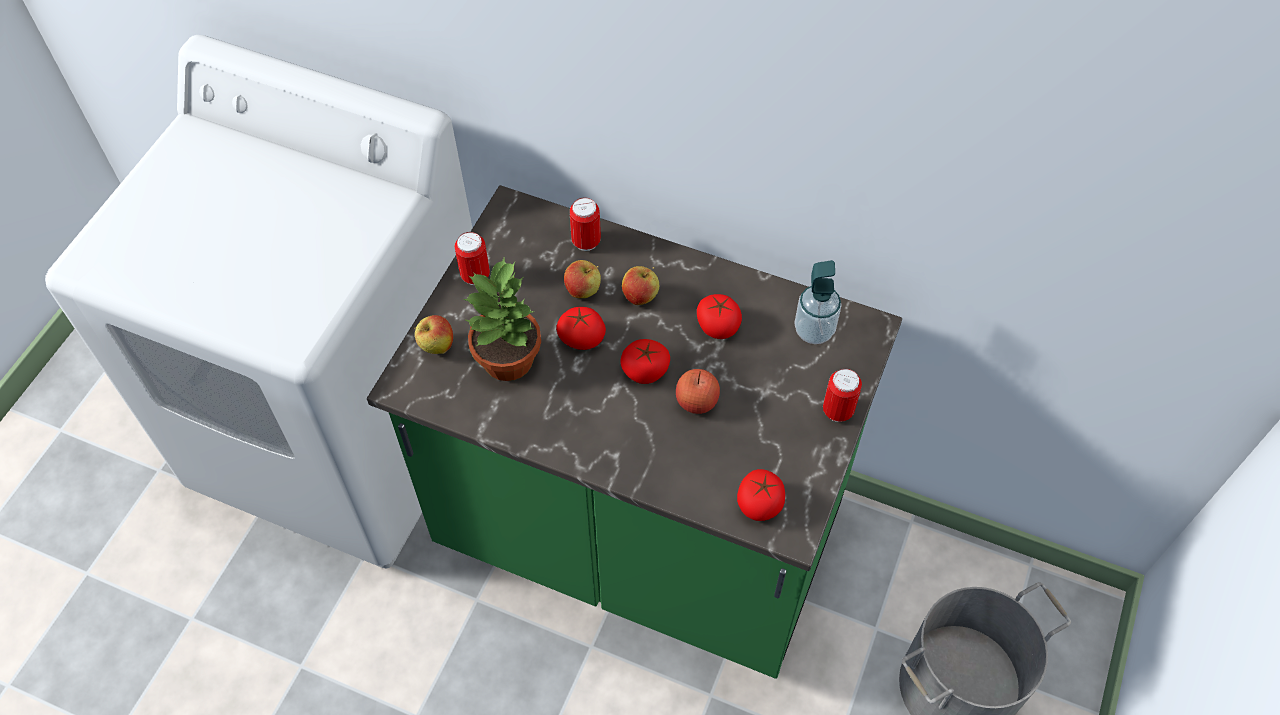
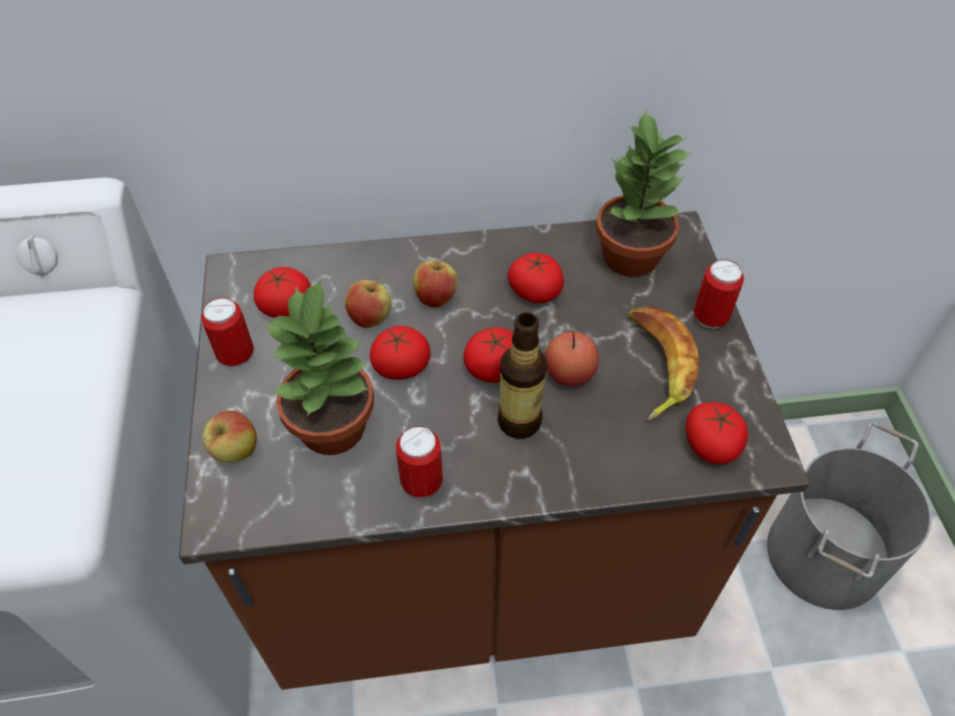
camera: 30 degrees left, 5 degrees down
green counter [367,185,902,679] -> brown counter [179,211,810,690]
can [570,198,601,251] -> can moved to [396,426,443,498]
soap dispenser [794,260,842,344] -> potted plant [596,110,693,277]
none -> tomato [254,267,311,318]
none -> bottle [498,312,547,438]
none -> banana [629,306,700,421]

